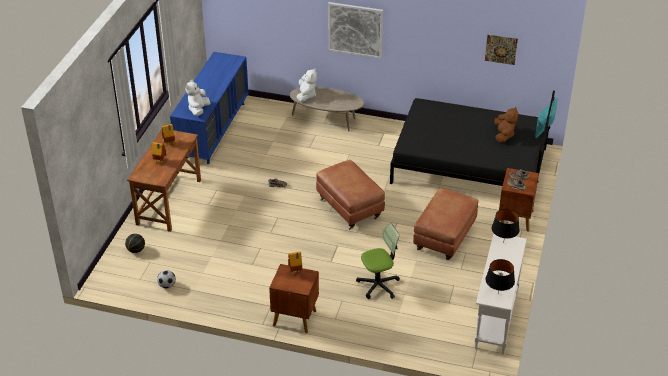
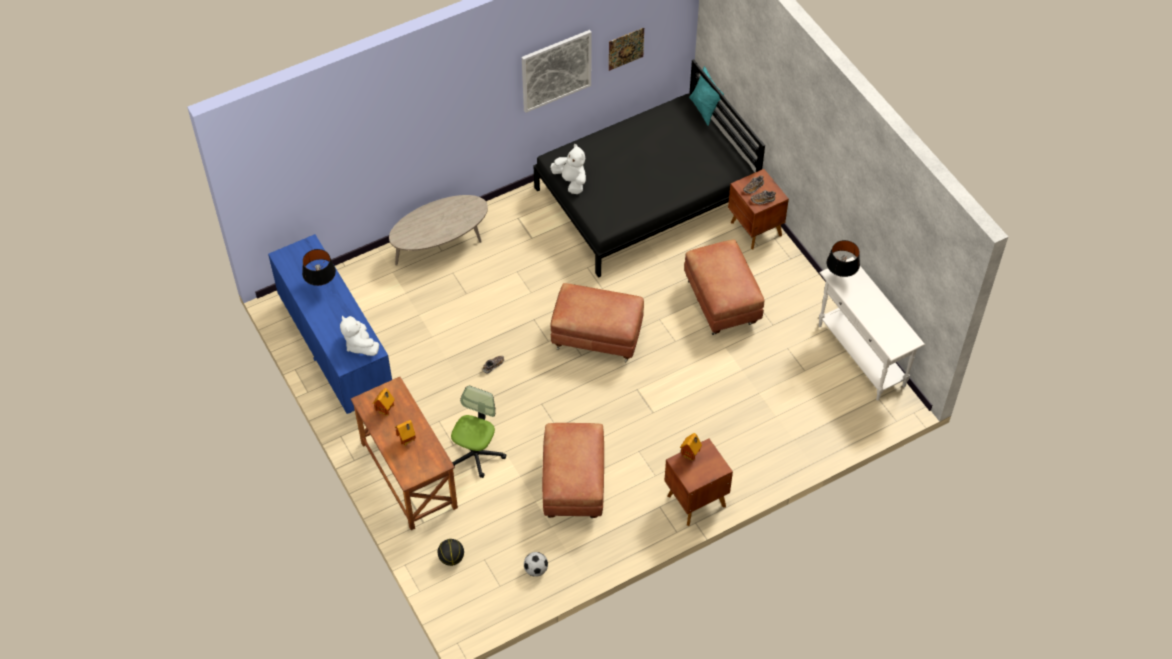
camera: 45 degrees left, 15 degrees up
white plush toy [297,68,317,102] -> white plush toy moved to [550,144,586,194]
picture [328,2,383,59] -> picture moved to [522,30,592,113]
office chair [356,223,400,299] -> office chair moved to [451,386,506,478]
black table lamp [485,259,515,294] -> black table lamp moved to [302,249,336,286]
brown plush toy [494,107,518,143] -> none
none -> brown ottoman [542,423,604,518]

